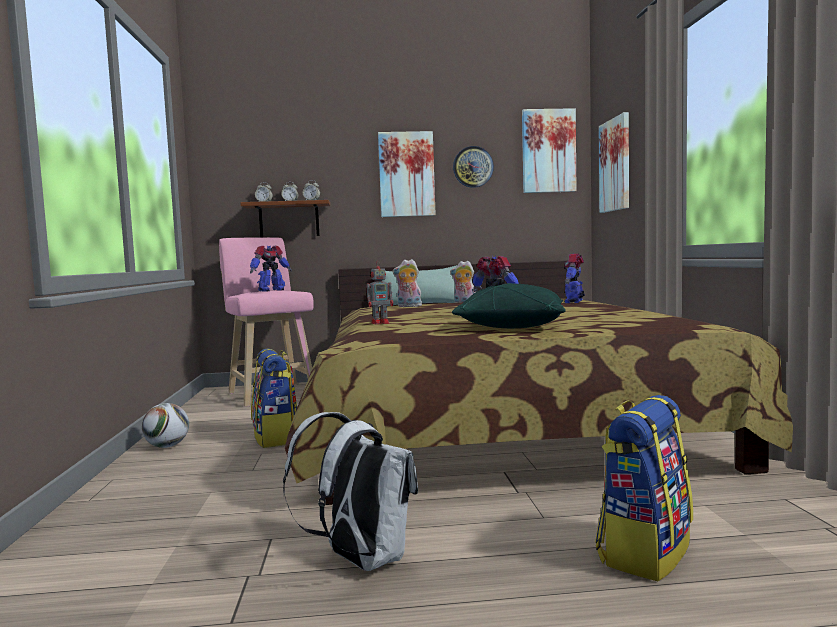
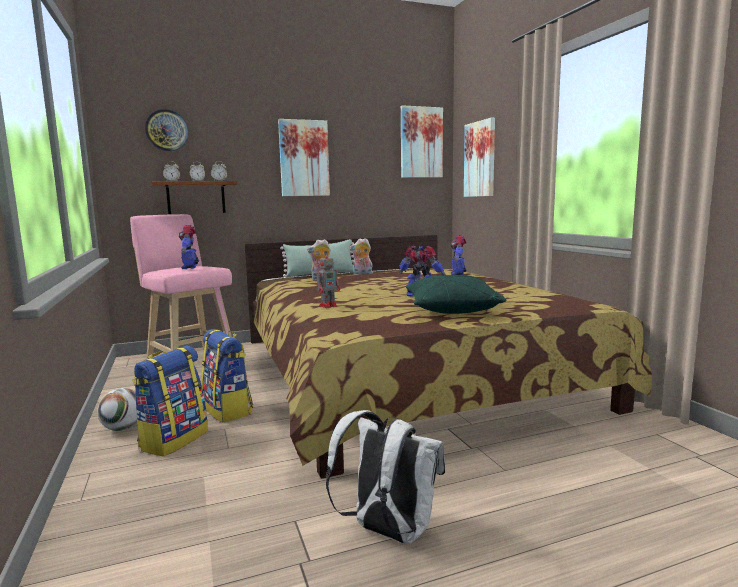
camera: 15 degrees left, 5 degrees up
toy robot [250,245,292,292] -> toy robot turned 135 degrees clockwise [179,225,199,269]
wall clock [453,146,494,188] -> wall clock moved to [145,109,188,151]
backpack [595,395,693,581] -> backpack moved to [132,346,208,457]

